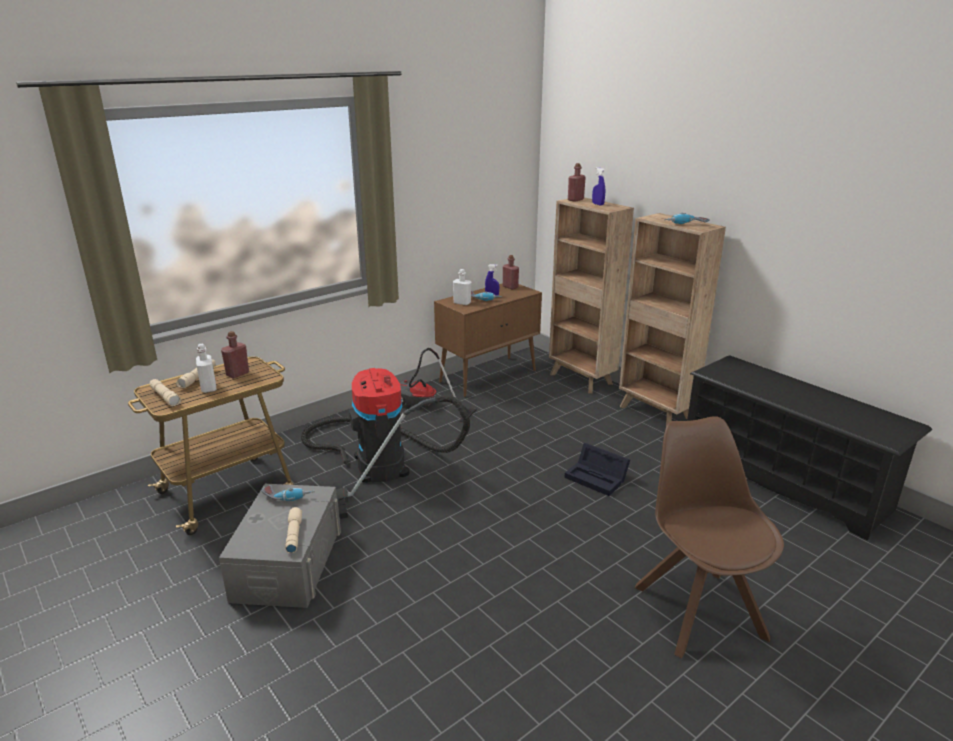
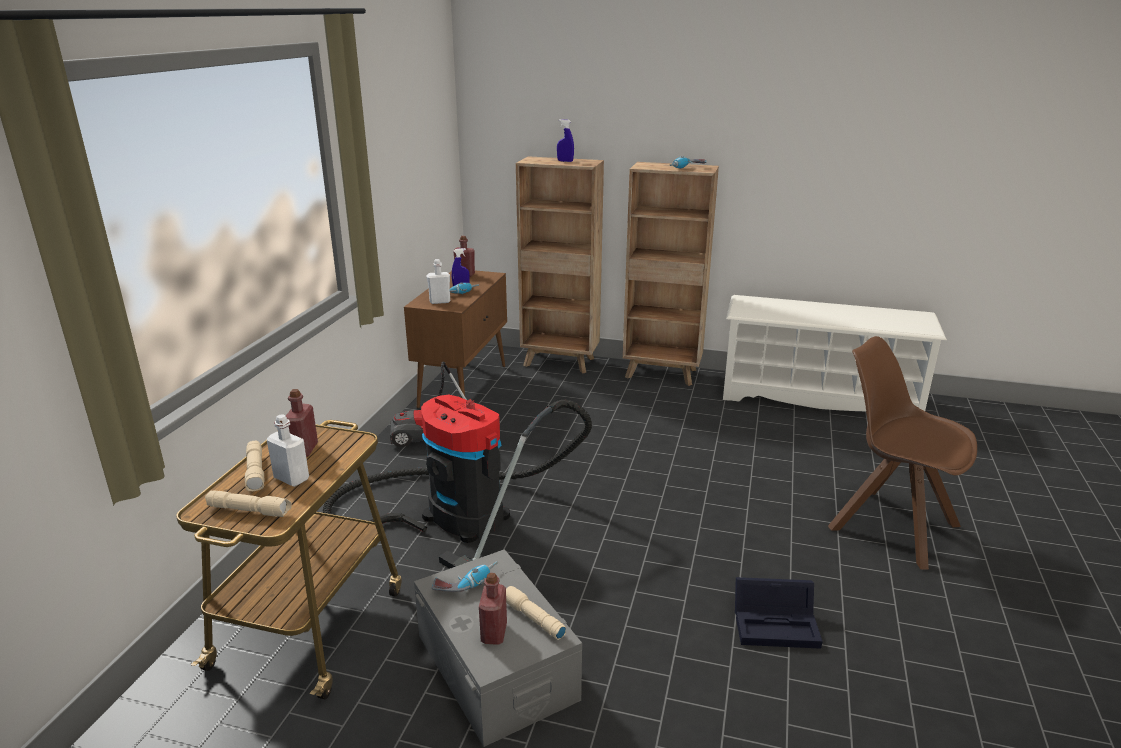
camera: 35 degrees left, 0 degrees up
black storage box [564,443,630,496] -> black storage box moved to [735,577,823,649]
red bottle [568,163,586,202] -> red bottle moved to [479,573,507,645]
black shoe rack [687,355,932,541] -> white shoe rack [723,295,947,411]

